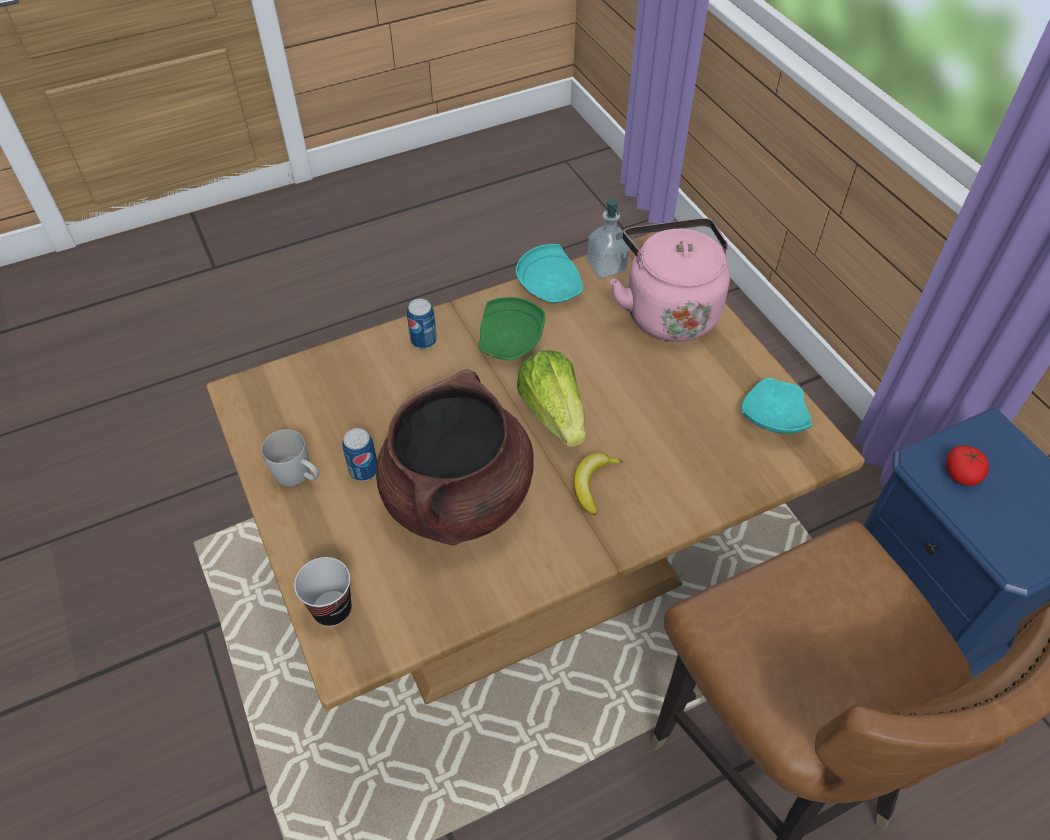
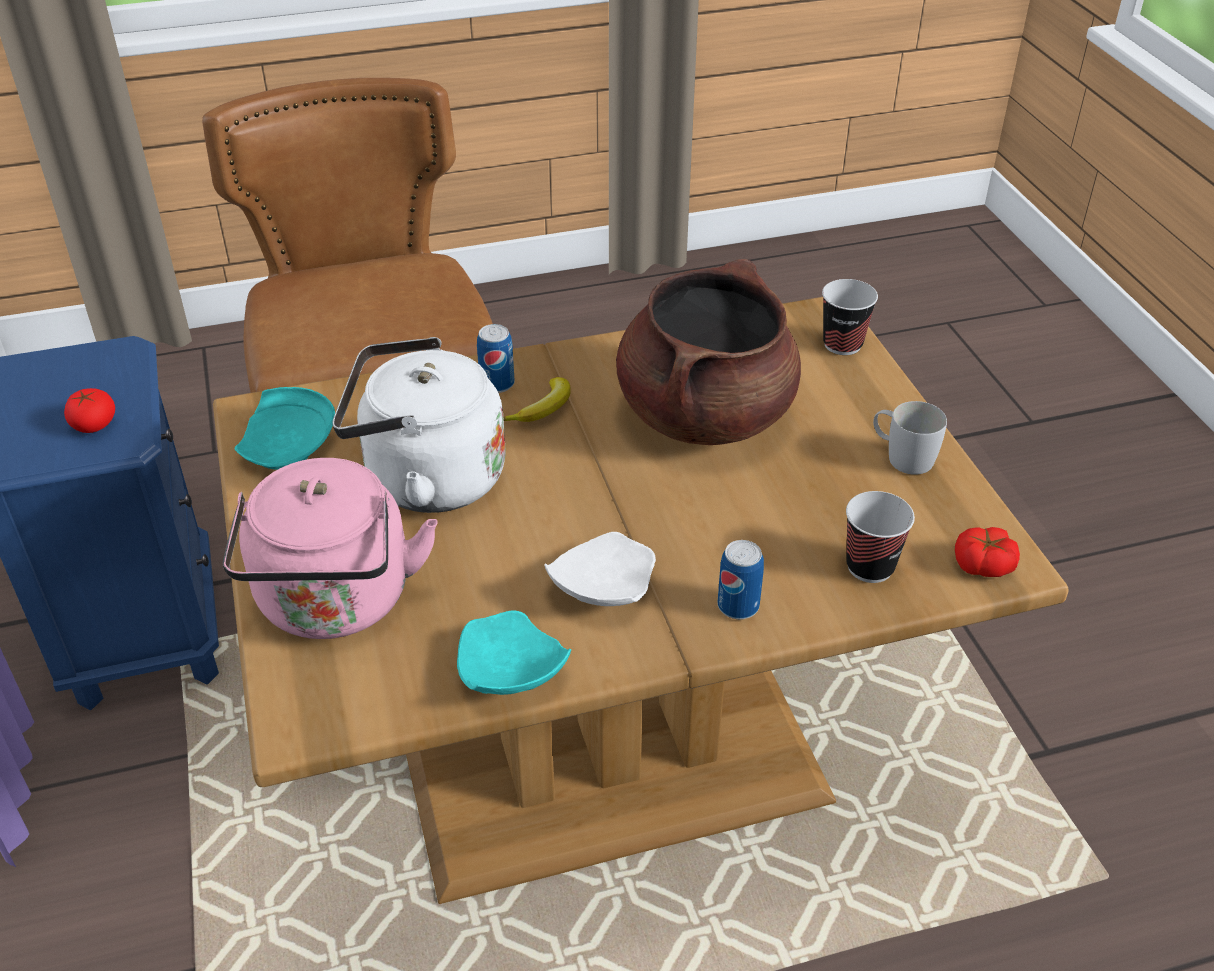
camera: 170 degrees left, 10 degrees down
can [342,428,377,481] -> can moved to [477,324,515,393]
green plate [478,297,545,360] -> white plate [544,532,656,606]
lettuce [517,350,586,447] -> none
soap dispenser [587,199,629,278] -> none
none -> white kettle [332,337,506,513]
none -> cup [846,491,915,583]
none -> tomato [955,527,1020,577]

